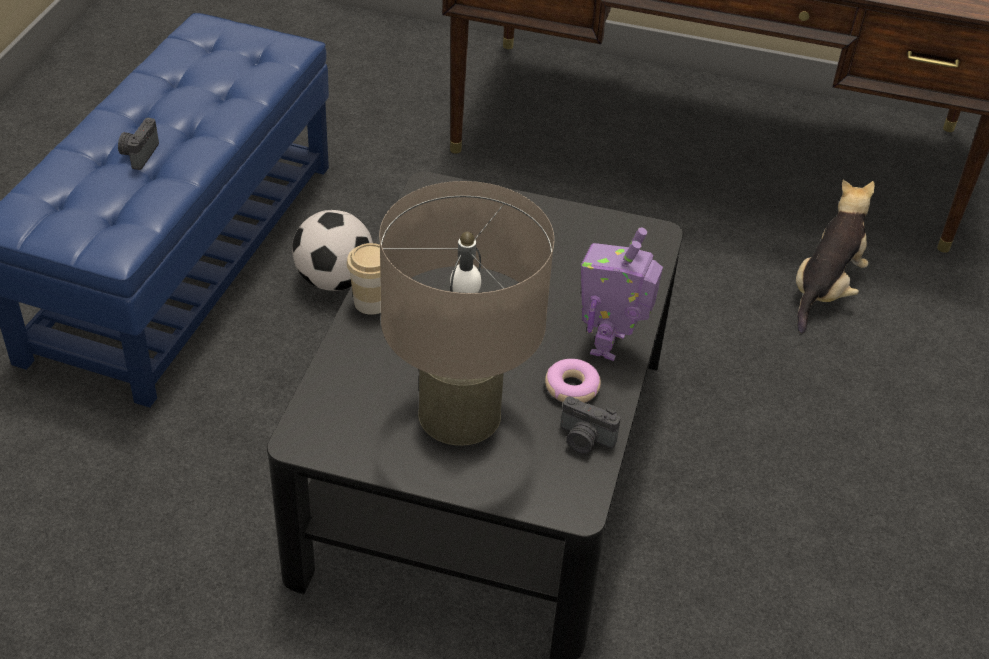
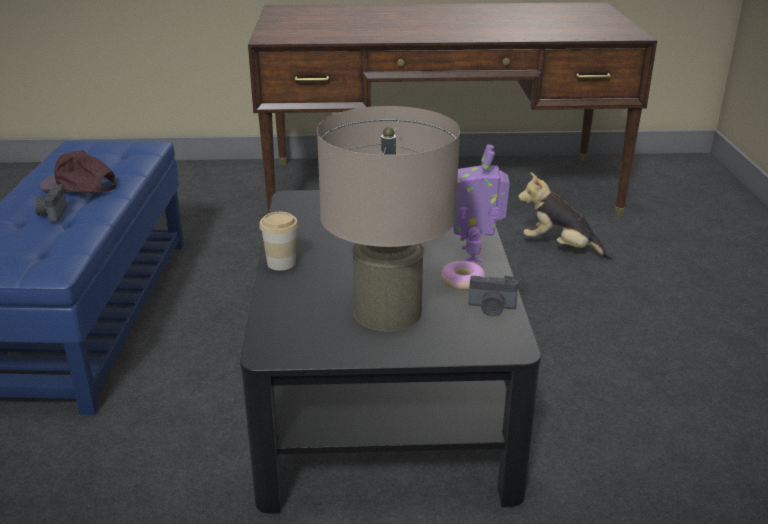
camera: 15 degrees left, 15 degrees down
football [292,210,373,291] -> none
plush toy [796,180,875,334] -> plush toy turned 75 degrees counterclockwise [518,172,613,259]
none -> brown cap [39,150,117,193]

